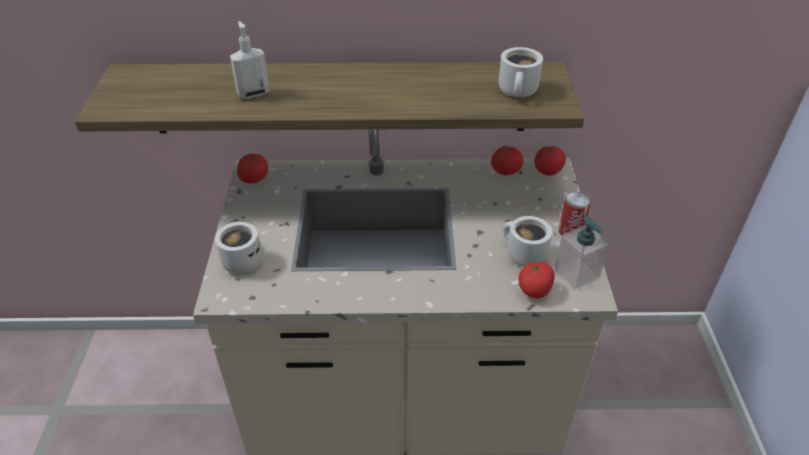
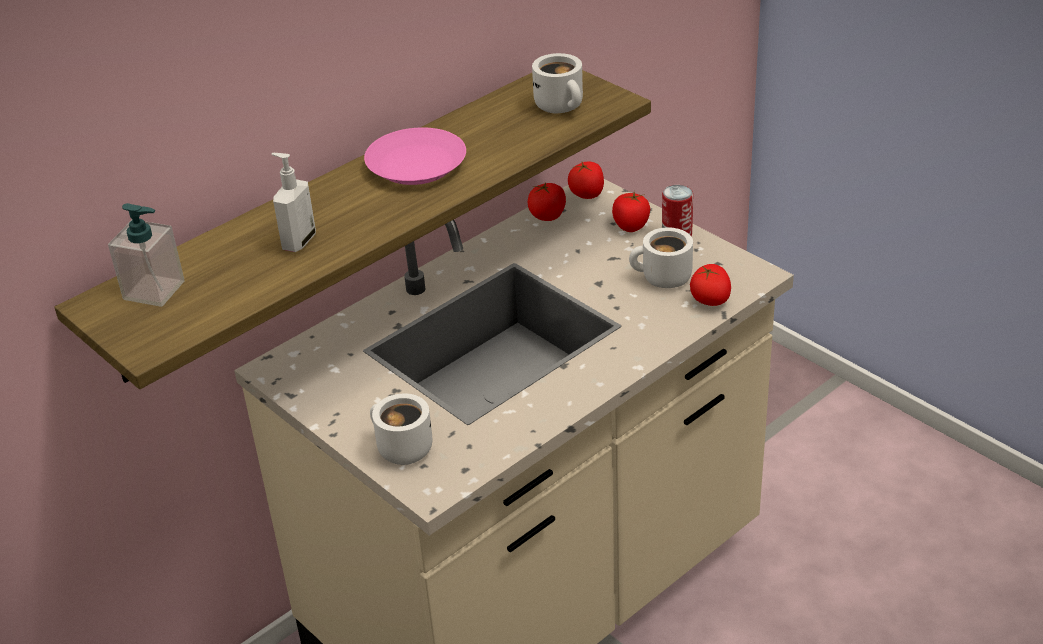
camera: 40 degrees left, 5 degrees down
tomato [237,154,268,183] -> tomato moved to [612,191,650,232]
soap dispenser [555,216,610,289] -> soap dispenser moved to [108,203,185,307]
none -> pink plate [364,127,466,185]

